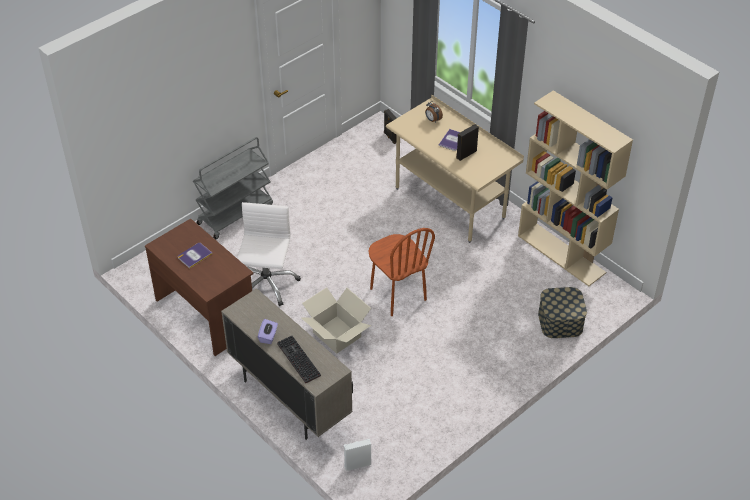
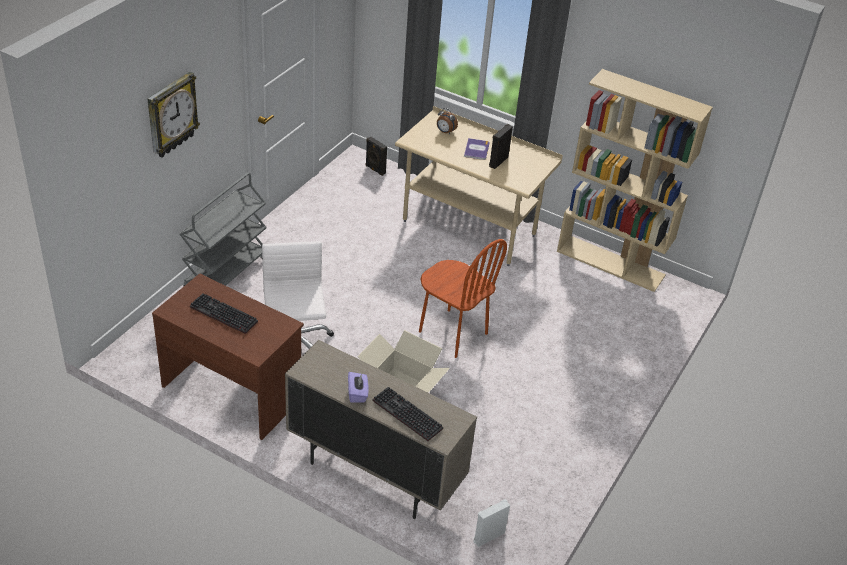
camera: 20 degrees left, 5 degrees down
book [178,243,213,268] -> keyboard [190,293,258,334]
storage box [538,287,587,338] -> none
none -> wall clock [147,72,200,157]

